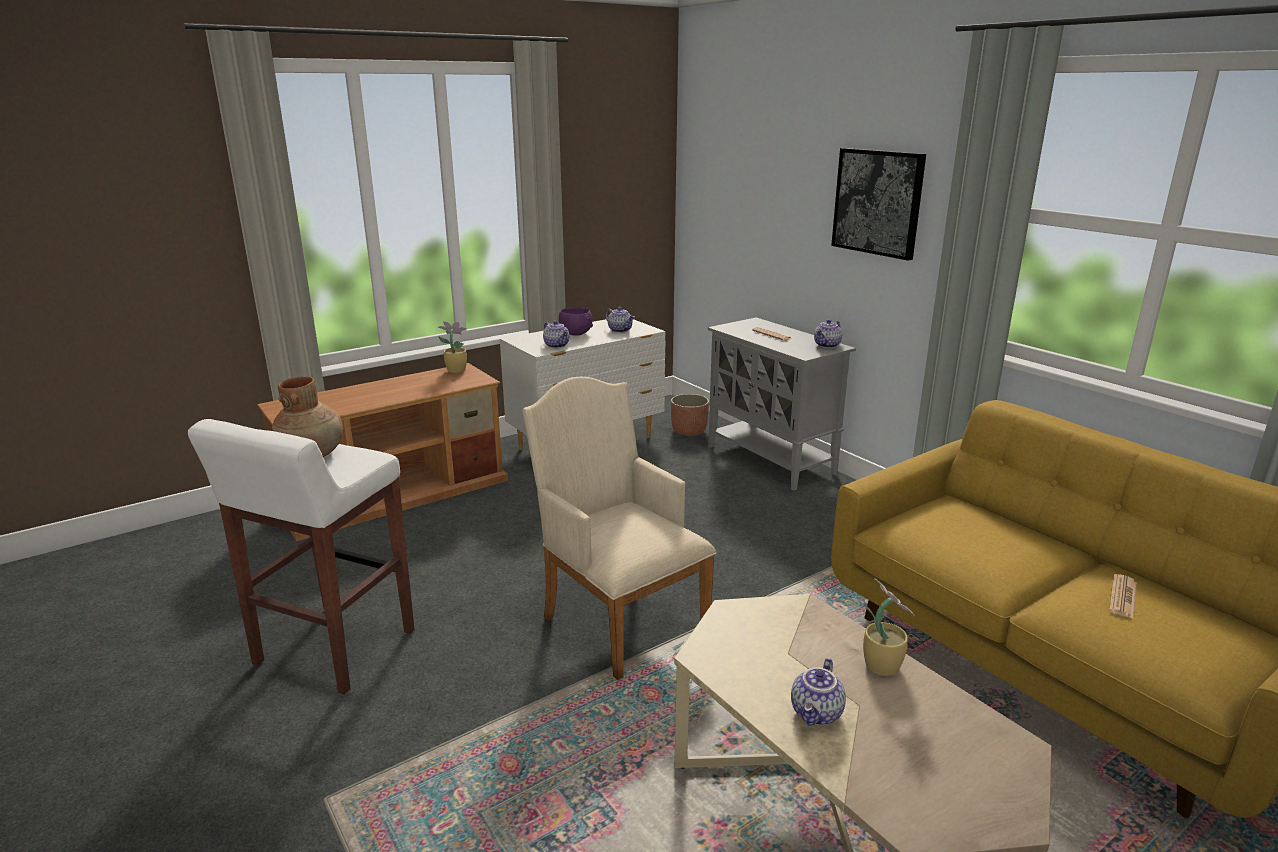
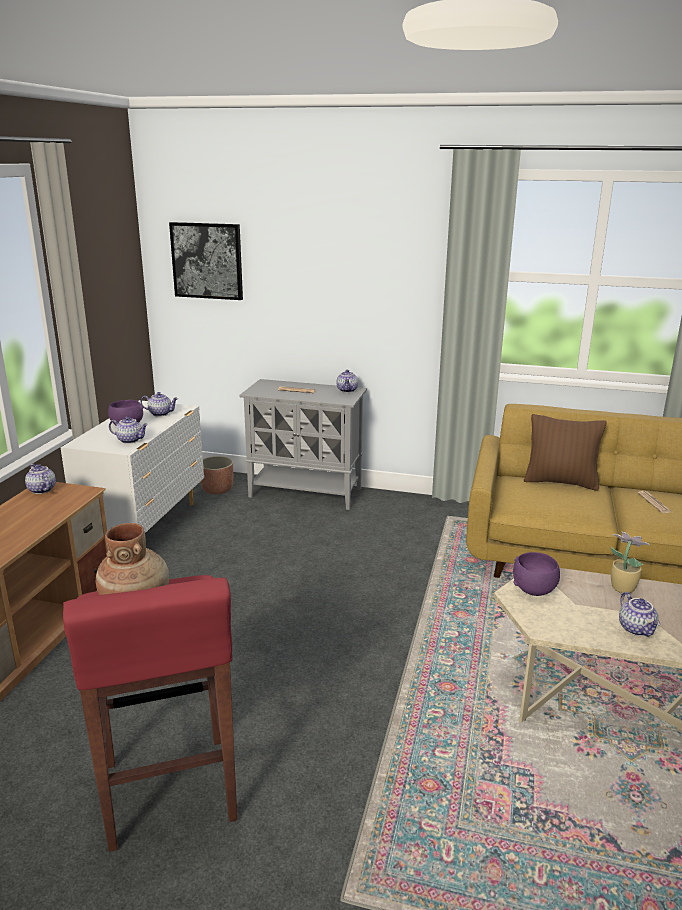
camera: 40 degrees left, 0 degrees up
white stool [188,419,415,694] -> red stool [63,575,237,852]
potted plant [438,321,467,373] -> teapot [25,464,56,494]
beige armchair [522,377,717,680] -> none
picture [831,148,926,261] -> picture moved to [169,222,243,300]
none -> purple bowl [513,552,560,596]
none -> brown pillow [524,414,607,491]

